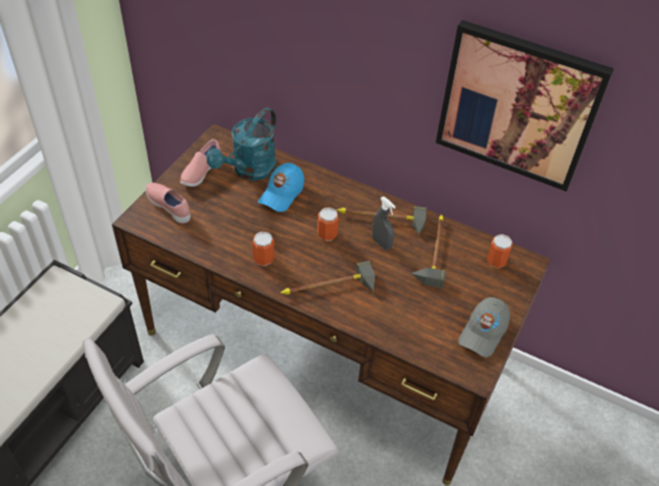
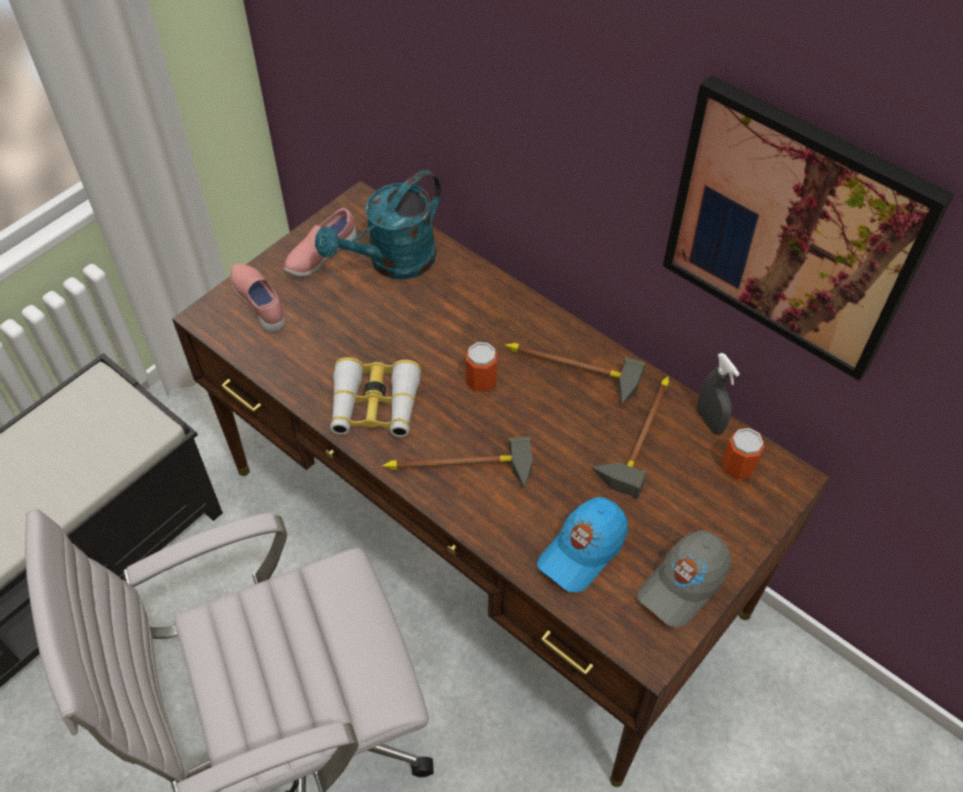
camera: 15 degrees right, 5 degrees up
can [252,231,274,266] -> binoculars [330,357,422,437]
blue cap [258,163,304,212] -> blue cap moved to [537,497,628,593]
grey spray bottle [372,197,396,250] -> grey spray bottle moved to [697,353,740,435]

